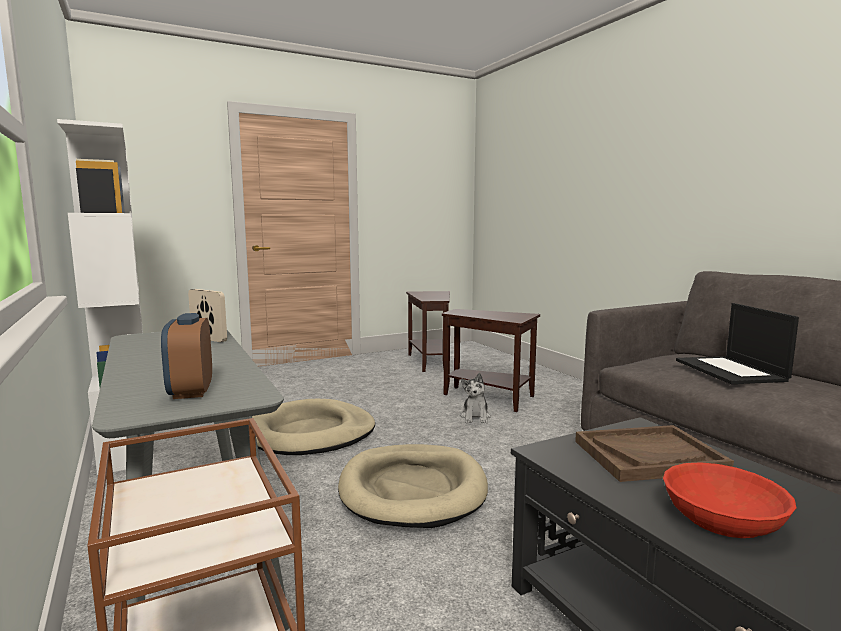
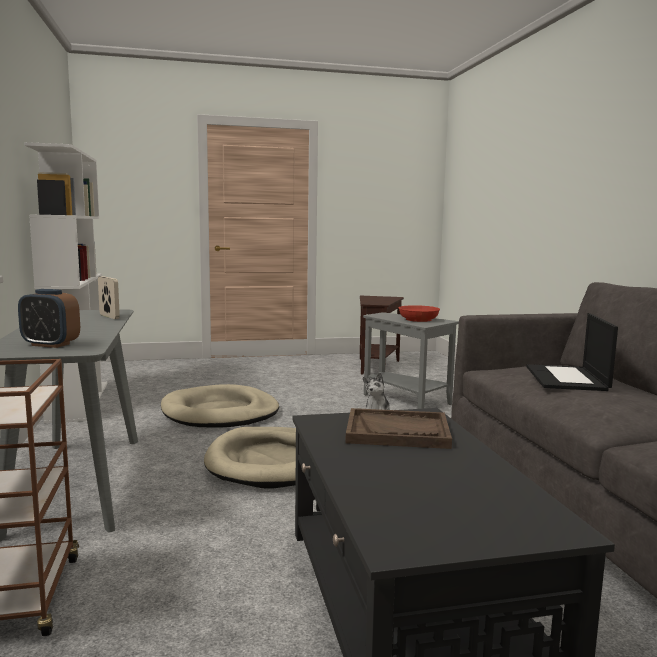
camera: 15 degrees right, 0 degrees up
alarm clock [161,313,212,399] -> alarm clock turned 75 degrees counterclockwise [18,289,80,348]
brown side table [442,309,540,412] -> grey side table [363,312,459,409]
red bowl [663,462,796,538] -> red bowl moved to [399,305,440,322]

